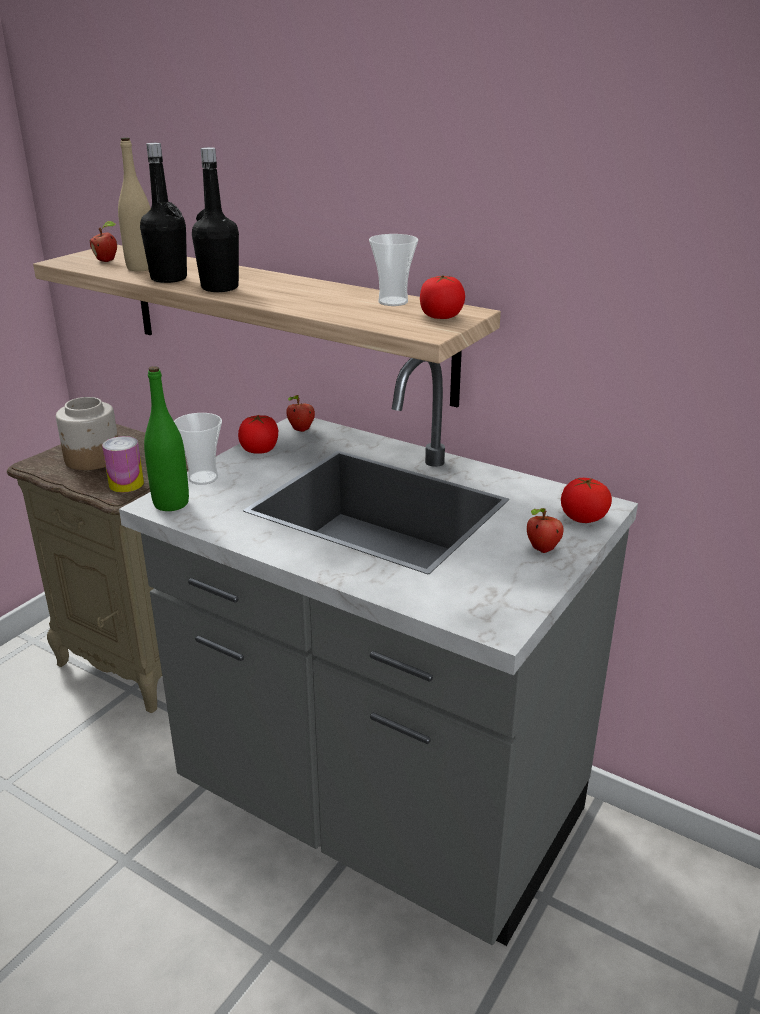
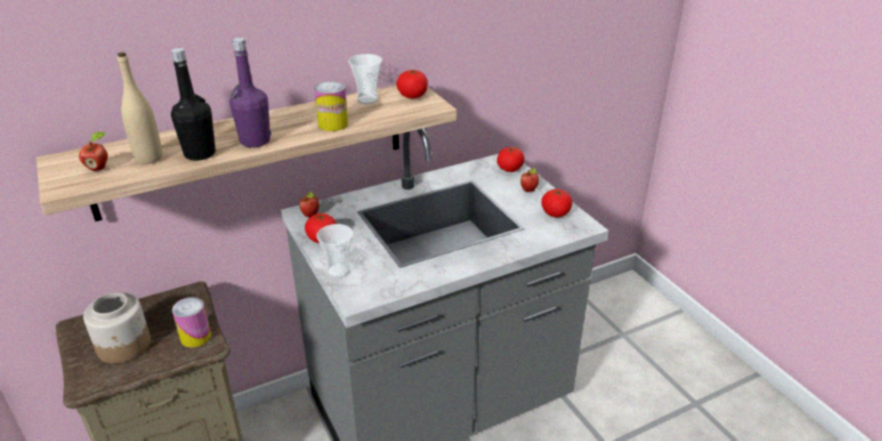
camera: 60 degrees left, 5 degrees up
green bottle [144,366,189,511] -> none
black bottle [192,147,239,292] -> purple bottle [229,38,271,148]
none -> can [314,81,348,131]
none -> tomato [541,189,572,217]

